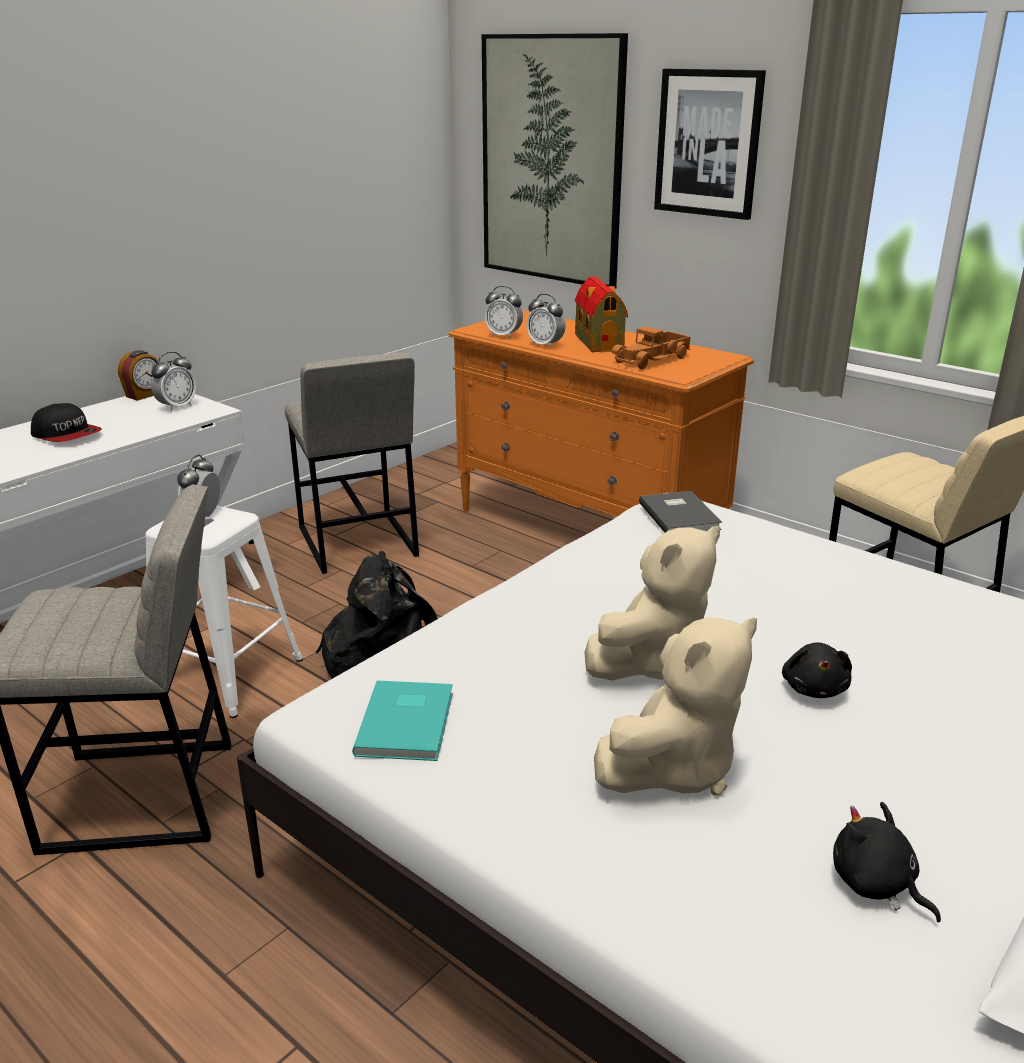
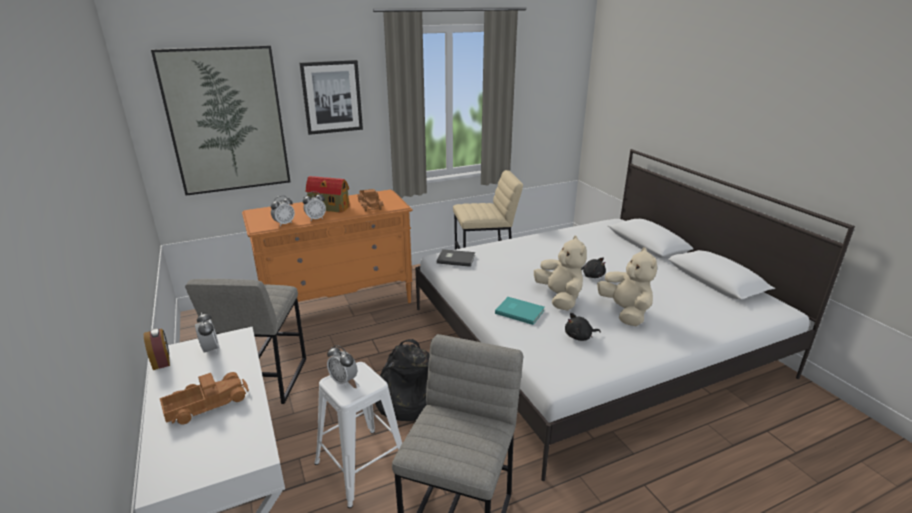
camera: 65 degrees left, 0 degrees up
cap [31,403,102,442] -> toy truck [160,372,249,424]
grey chair [285,353,419,574] -> grey chair turned 90 degrees clockwise [185,279,306,404]
turquoise book [352,681,453,761] -> turquoise book moved to [495,297,545,325]
black plush toy [833,802,941,922] -> black plush toy moved to [565,313,601,341]

